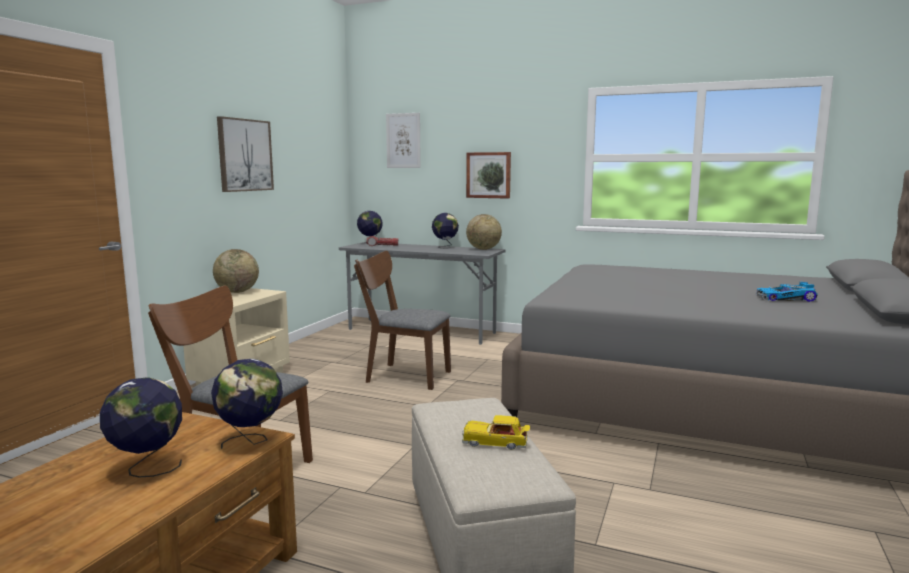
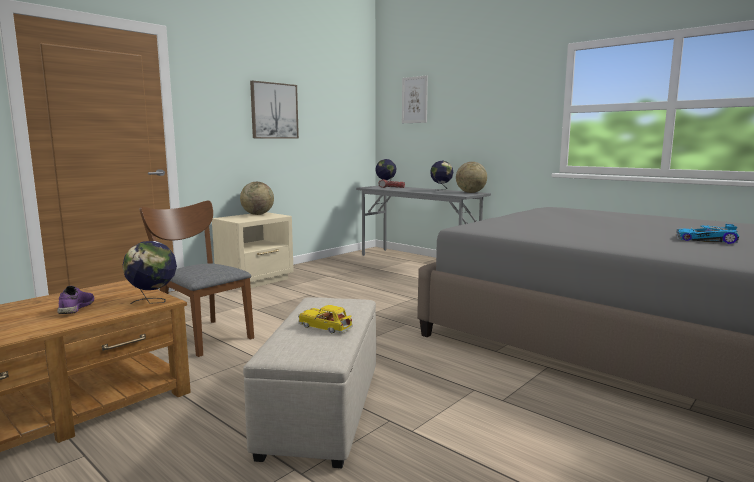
camera: 20 degrees right, 0 degrees up
globe [100,378,182,477] -> purple shoe [57,286,94,314]
brown chair [354,251,451,390] -> none
picture [466,152,511,199] -> none

